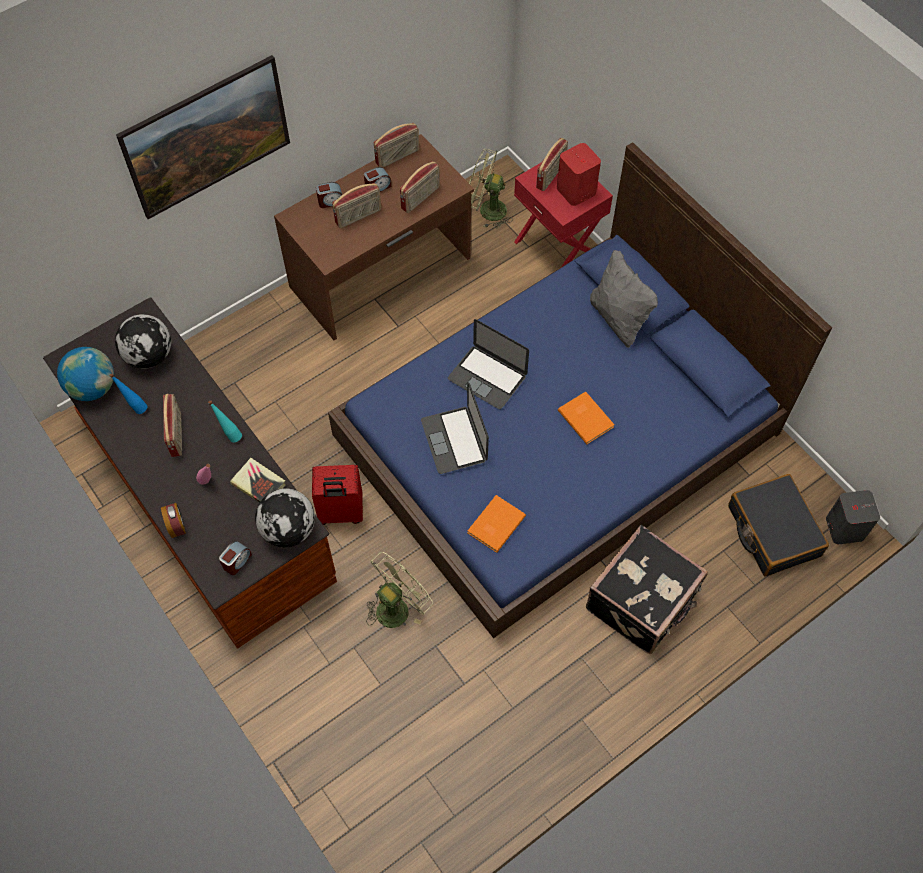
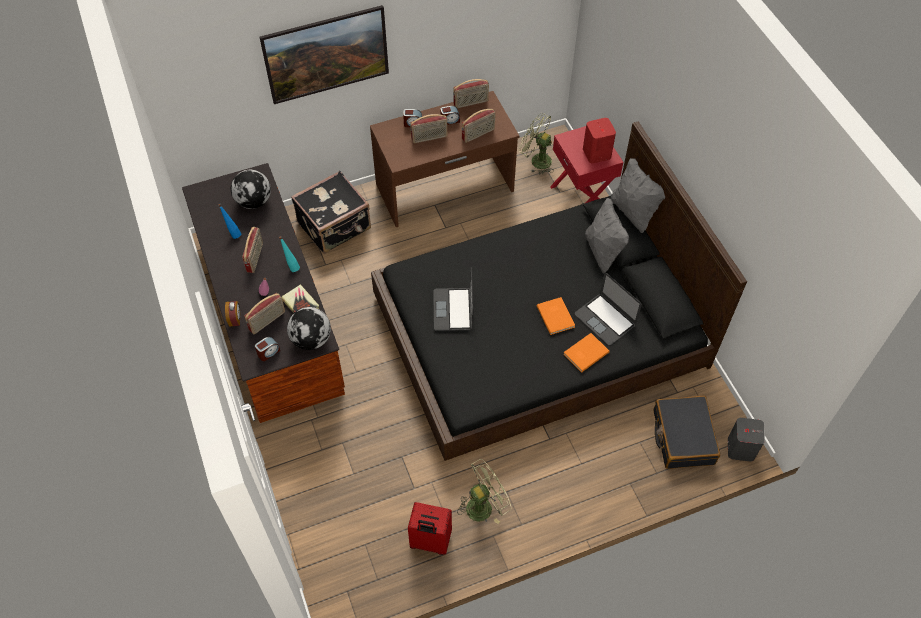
camera: 15 degrees right, 5 degrees down
globe [57,347,114,401] -> none
red suitcase [312,465,363,525] -> red suitcase moved to [408,502,452,555]
blue bed [328,142,832,638] -> black bed [371,122,747,461]
green fan [366,552,433,628] -> green fan moved to [457,459,512,524]
laptop [448,319,529,409] -> laptop moved to [575,273,642,345]
orange book [468,495,526,553] -> orange book moved to [564,333,610,372]
radio [536,138,568,191] -> radio moved to [244,293,285,334]
black suitcase [586,525,708,654] -> black suitcase moved to [291,171,371,254]
none -> grey pillow [611,158,665,233]

